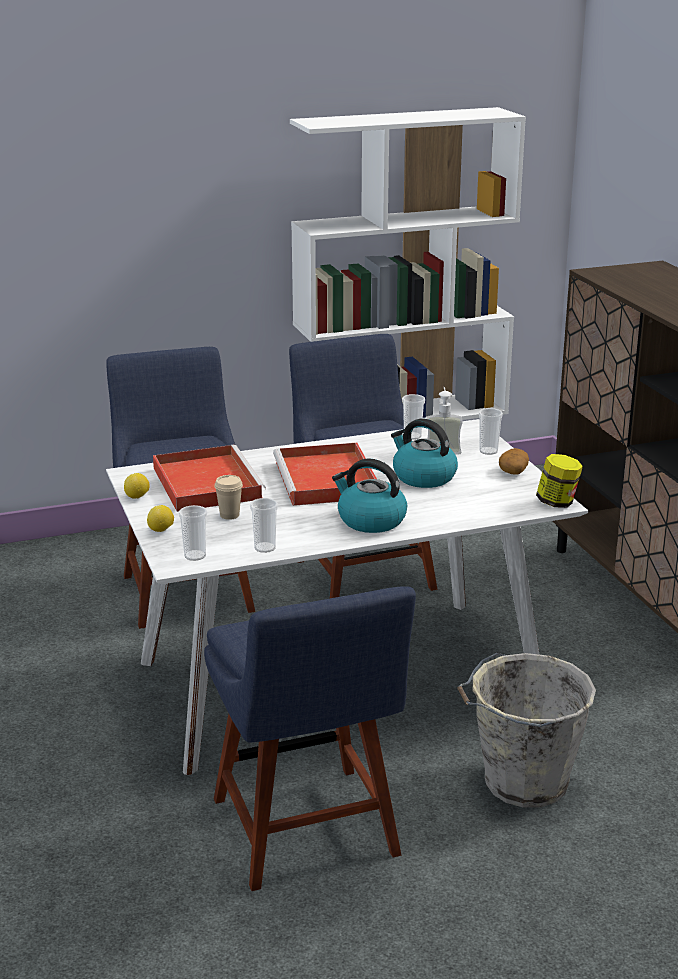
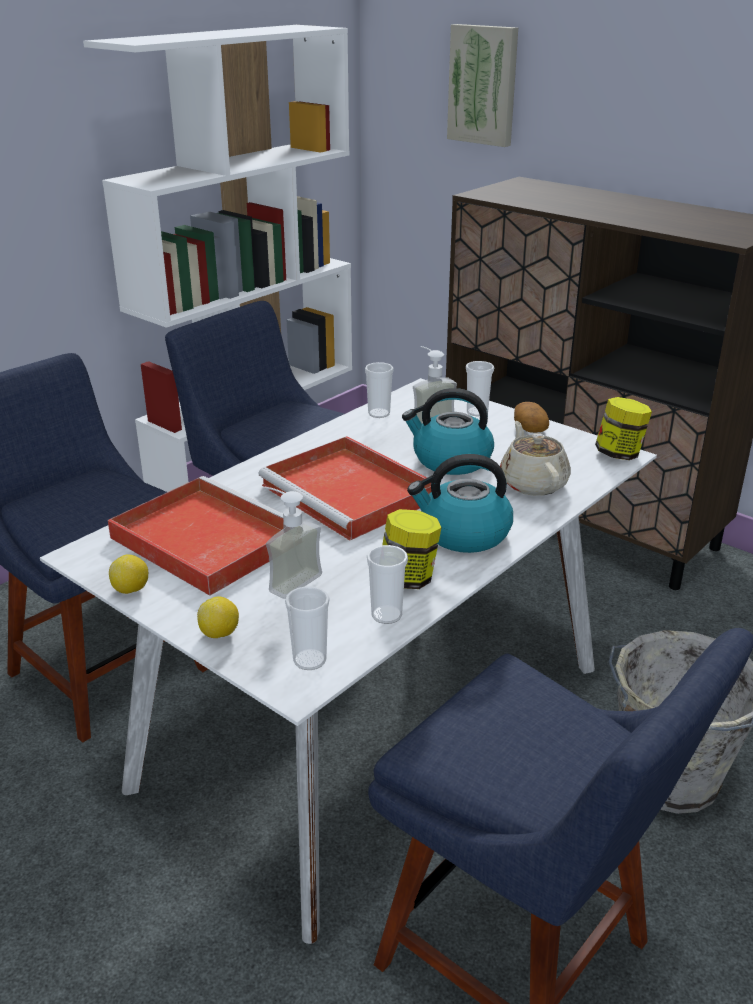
camera: 30 degrees left, 5 degrees up
beige cup [214,475,243,520] -> soap dispenser [264,487,322,599]
none -> jar [382,509,441,589]
none -> picture [447,24,518,147]
none -> beige teapot [500,421,571,496]

